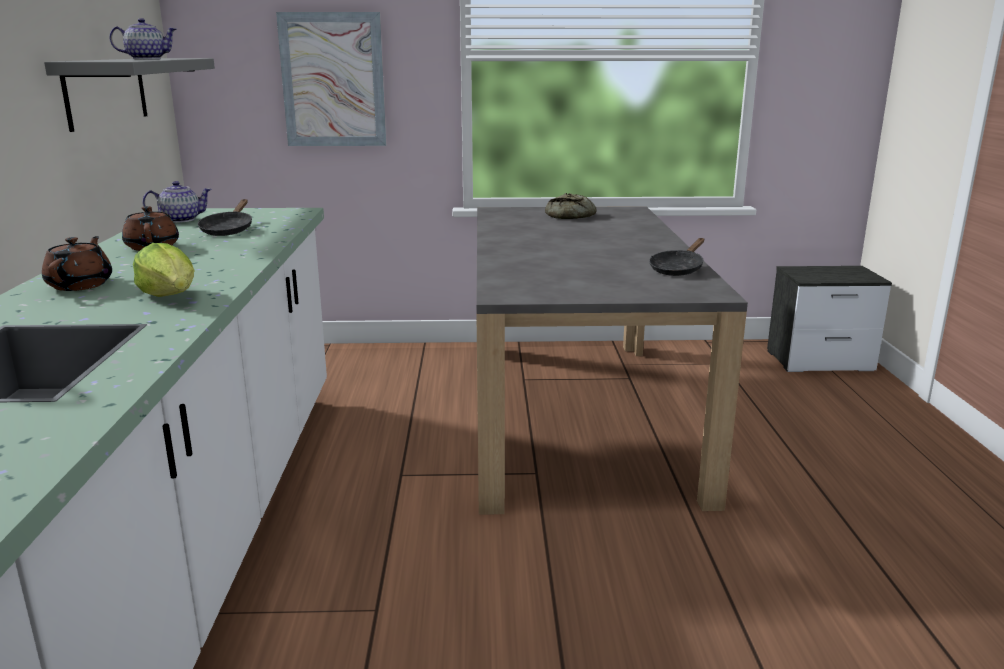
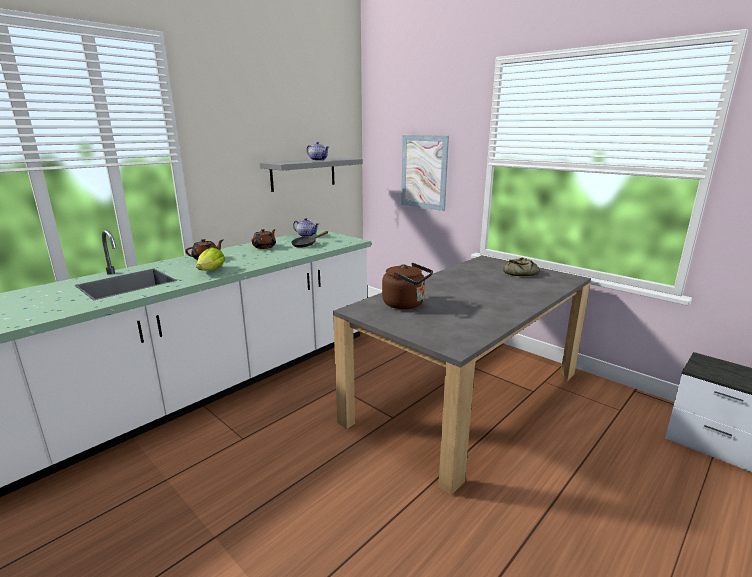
camera: 45 degrees right, 0 degrees up
black frying pan [649,238,704,276] -> none
none -> brown kettle [382,263,433,309]

